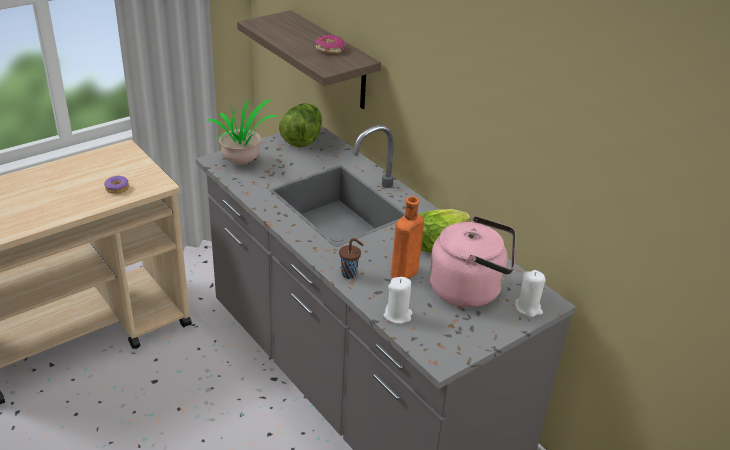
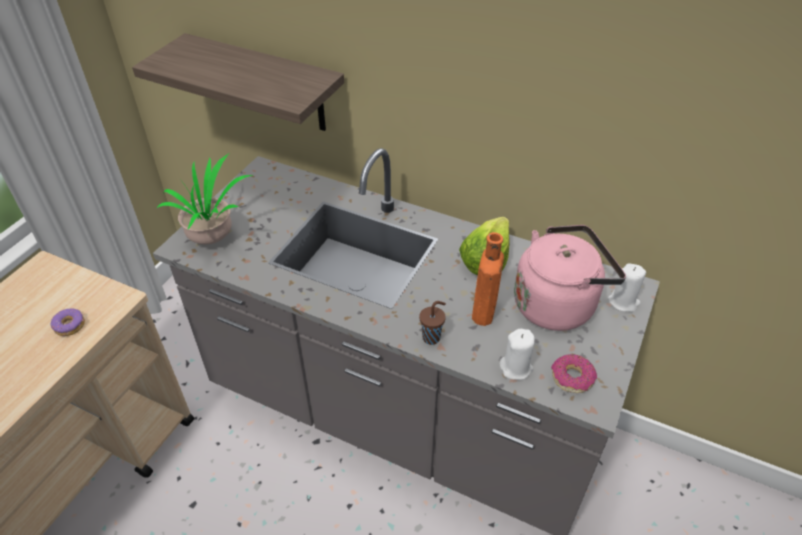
camera: 25 degrees left, 10 degrees up
lettuce [279,103,322,147] -> none
donut [315,35,345,54] -> donut moved to [551,354,597,393]

